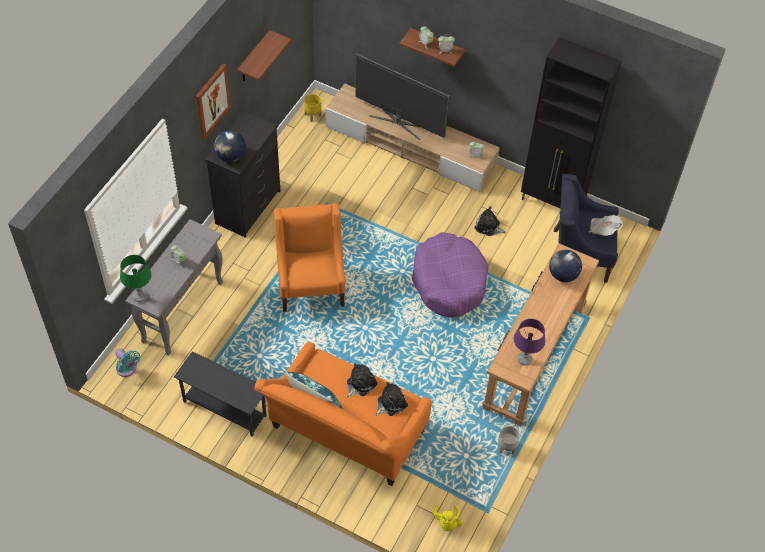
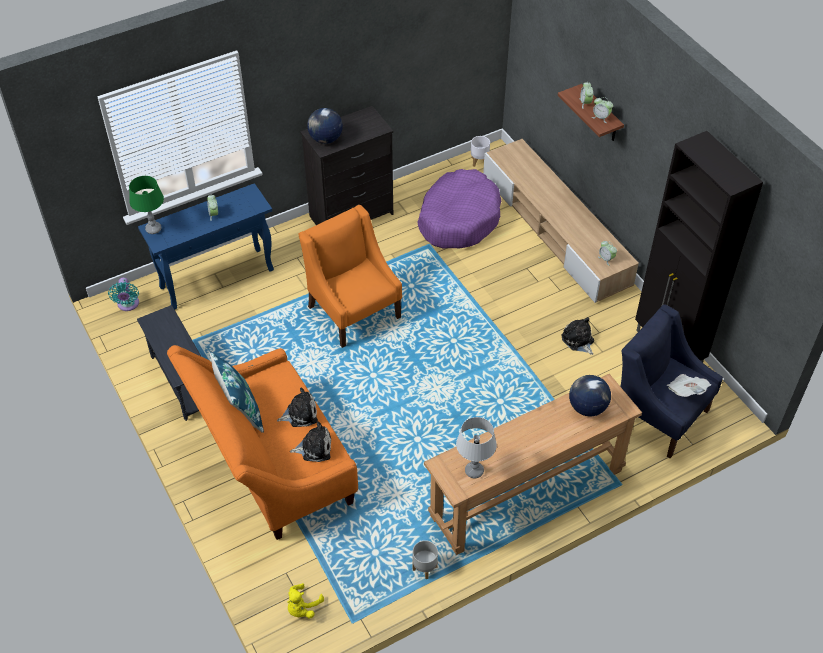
camera: 35 degrees right, 5 degrees down
grey console table [125,219,223,355] -> blue console table [138,183,274,310]
picture [196,63,231,139] -> none
shelf [237,30,291,81] -> none
orange armchair [274,203,346,312] -> orange armchair turned 60 degrees counterclockwise [298,205,402,348]
yellow planter [304,94,321,122] -> white planter [471,136,490,167]
television [355,54,450,140] -> none
purple dog bed [412,232,489,318] -> purple dog bed moved to [418,169,501,248]
purple table lamp [514,319,545,366] -> grey table lamp [456,417,497,478]

